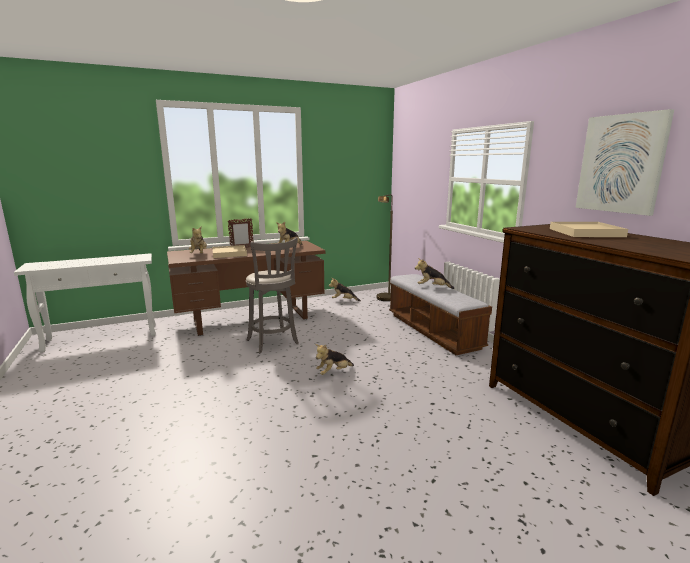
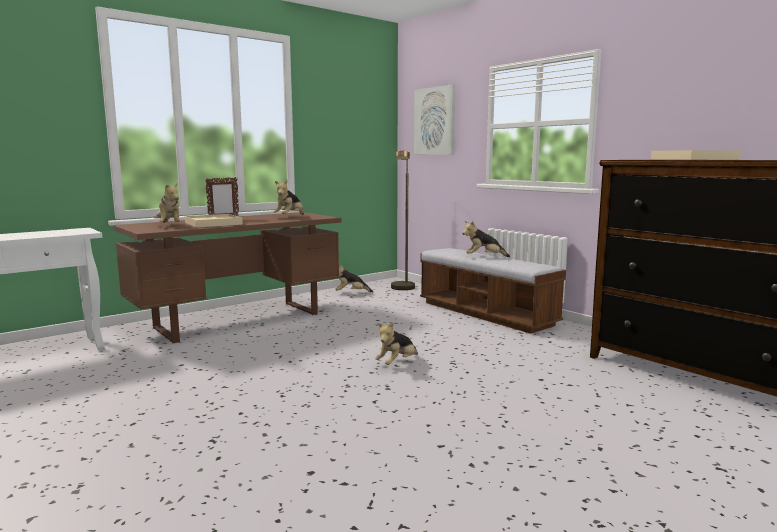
camera: 15 degrees left, 5 degrees down
grey stool [246,237,299,354] -> none
picture [575,109,674,216] -> picture moved to [414,85,455,155]

